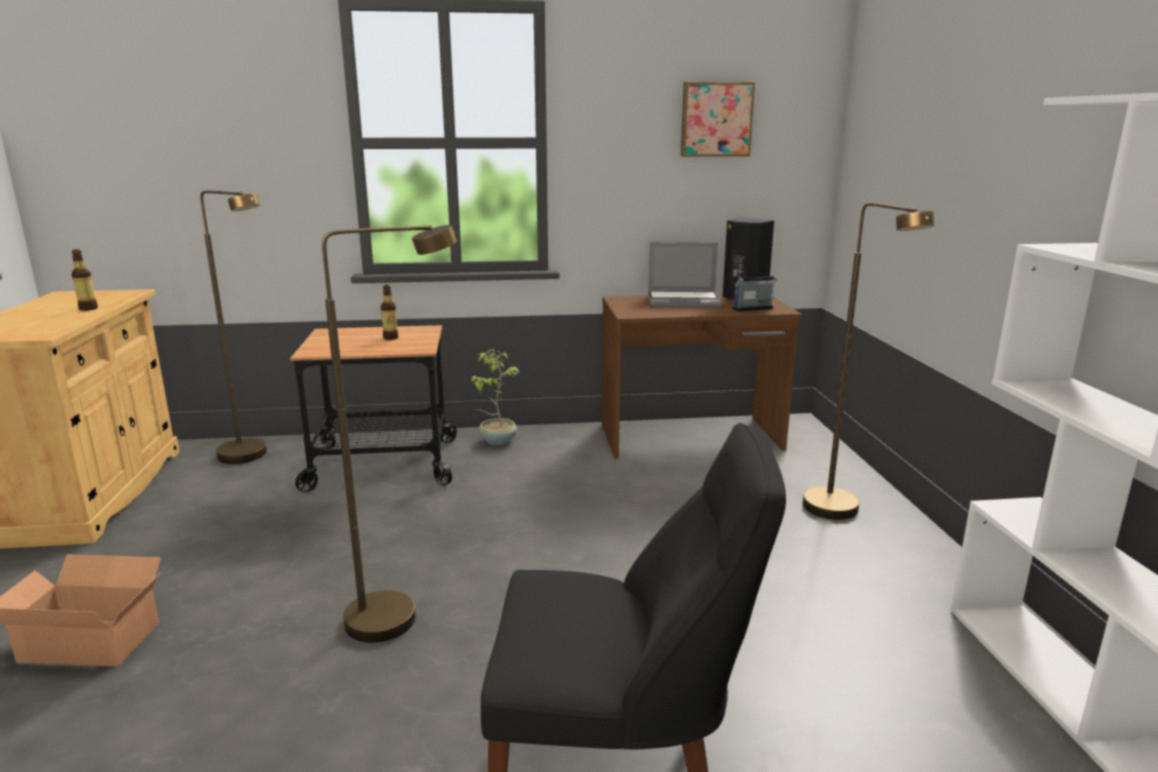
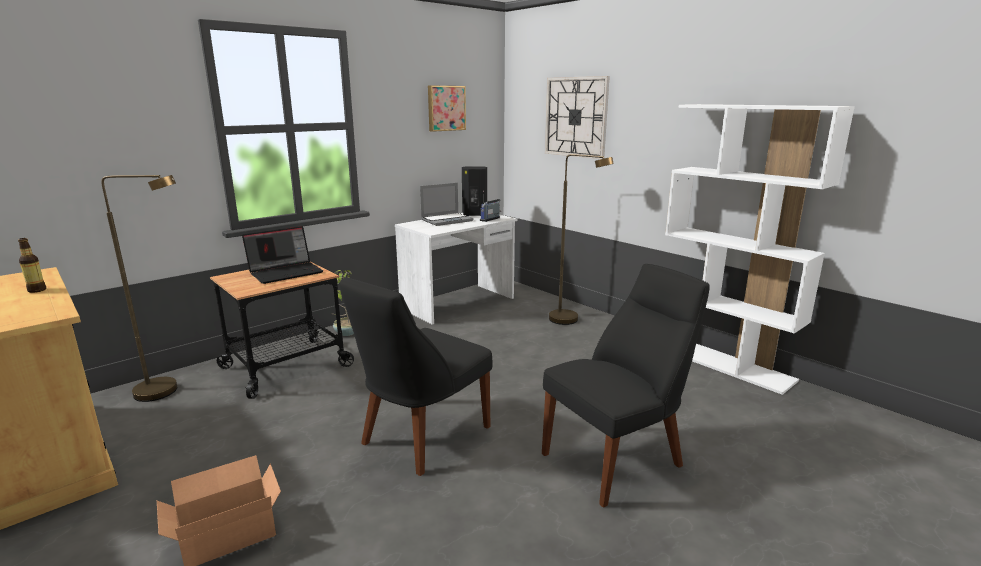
camera: 35 degrees left, 0 degrees up
brown floor lamp [322,225,457,642] -> black chair [340,278,493,476]
bottle [381,285,398,340] -> laptop [242,226,323,284]
brown desk [602,294,802,459] -> white desk [395,213,518,325]
none -> wall clock [545,76,610,159]

